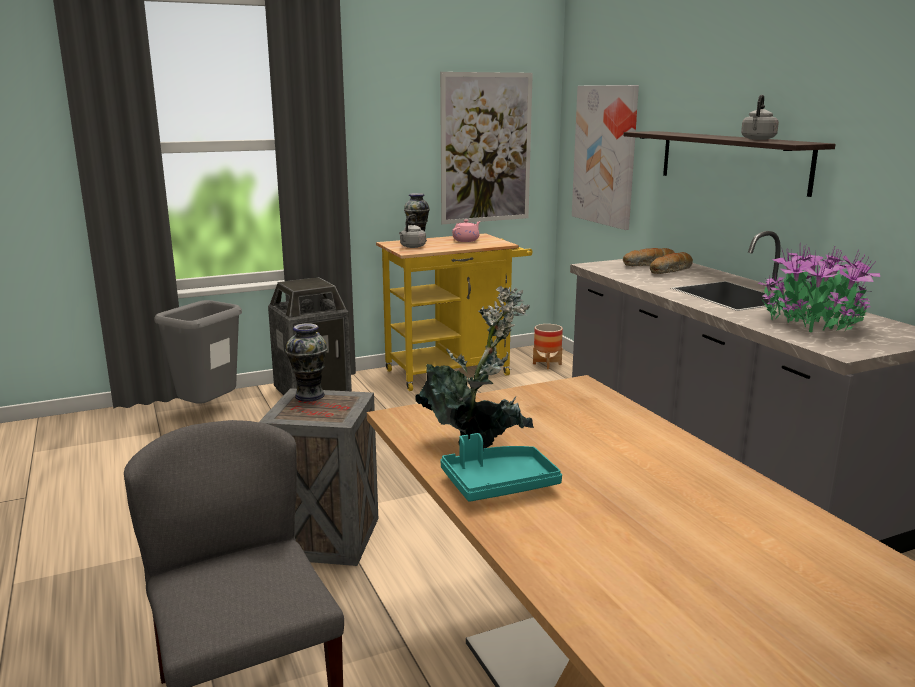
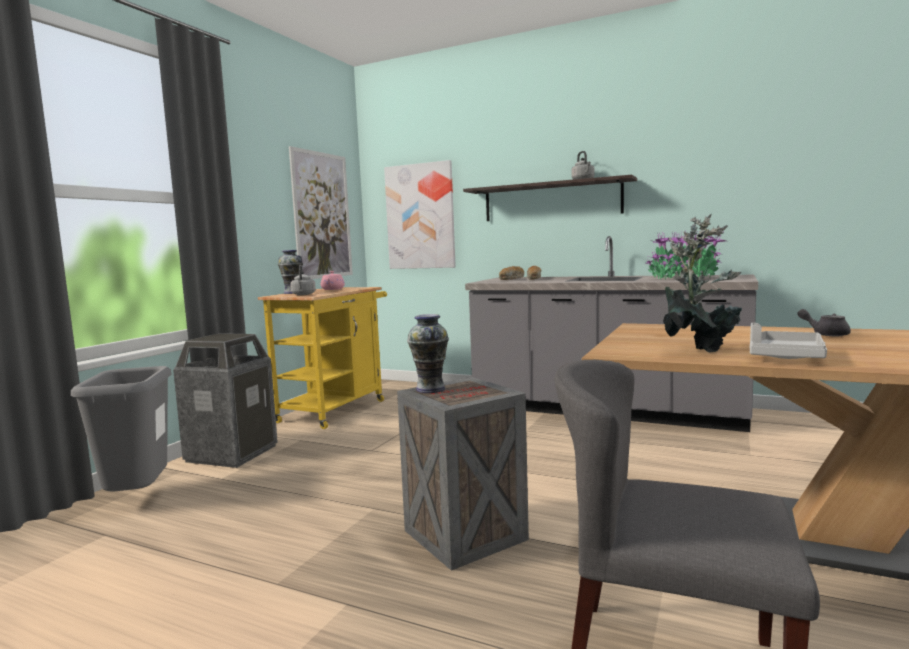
camera: 40 degrees left, 10 degrees down
turquoise tray [440,433,562,502] -> grey tray [750,323,827,359]
planter [533,324,563,369] -> none
none -> grey teapot [797,309,851,336]

